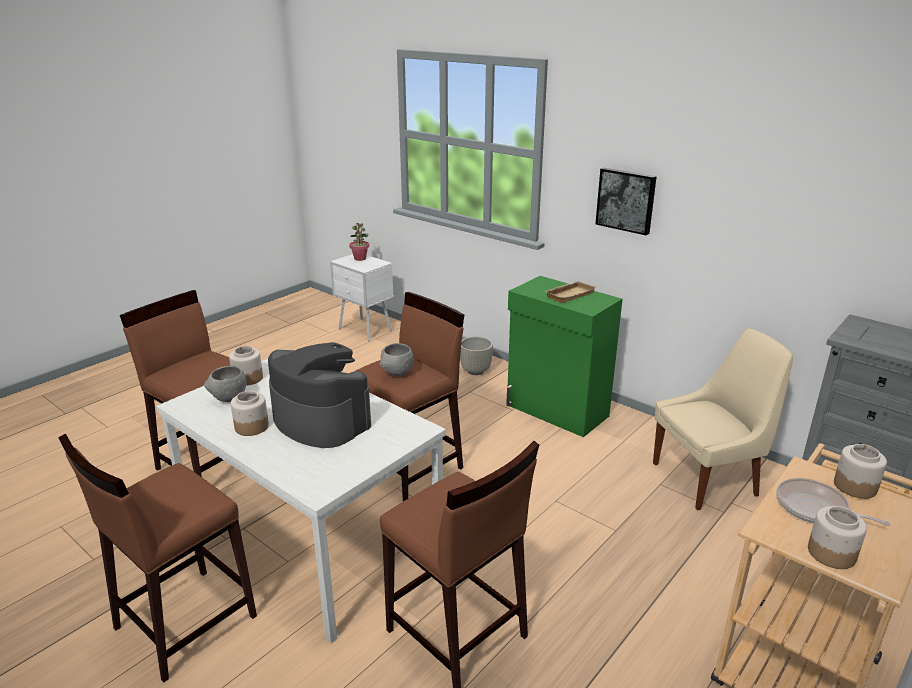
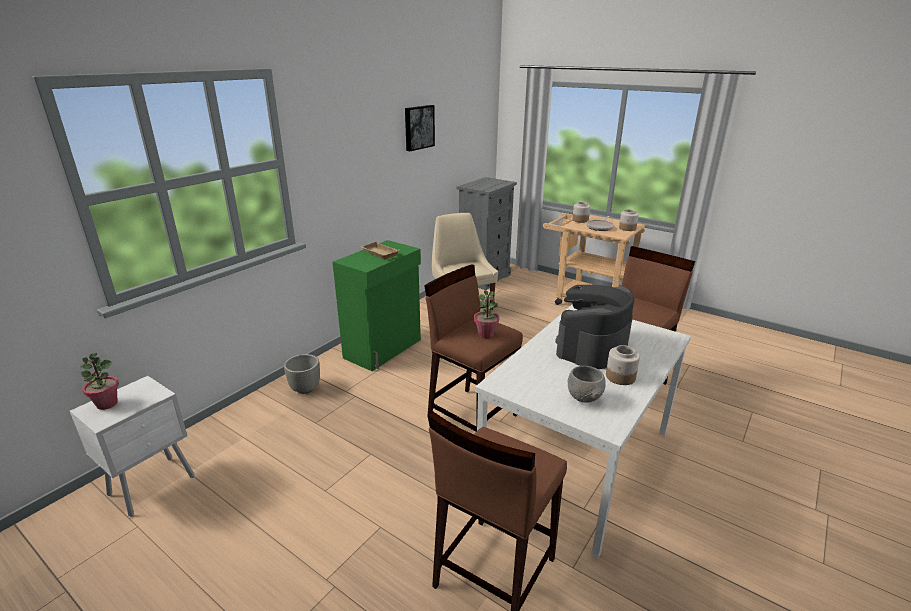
camera: 95 degrees left, 0 degrees up
brown stool [59,433,257,682] -> none
jar [229,346,263,386] -> none
grey bowl [380,343,413,376] -> potted plant [474,290,499,338]
picture [595,168,657,235] -> picture moved to [405,105,435,151]

